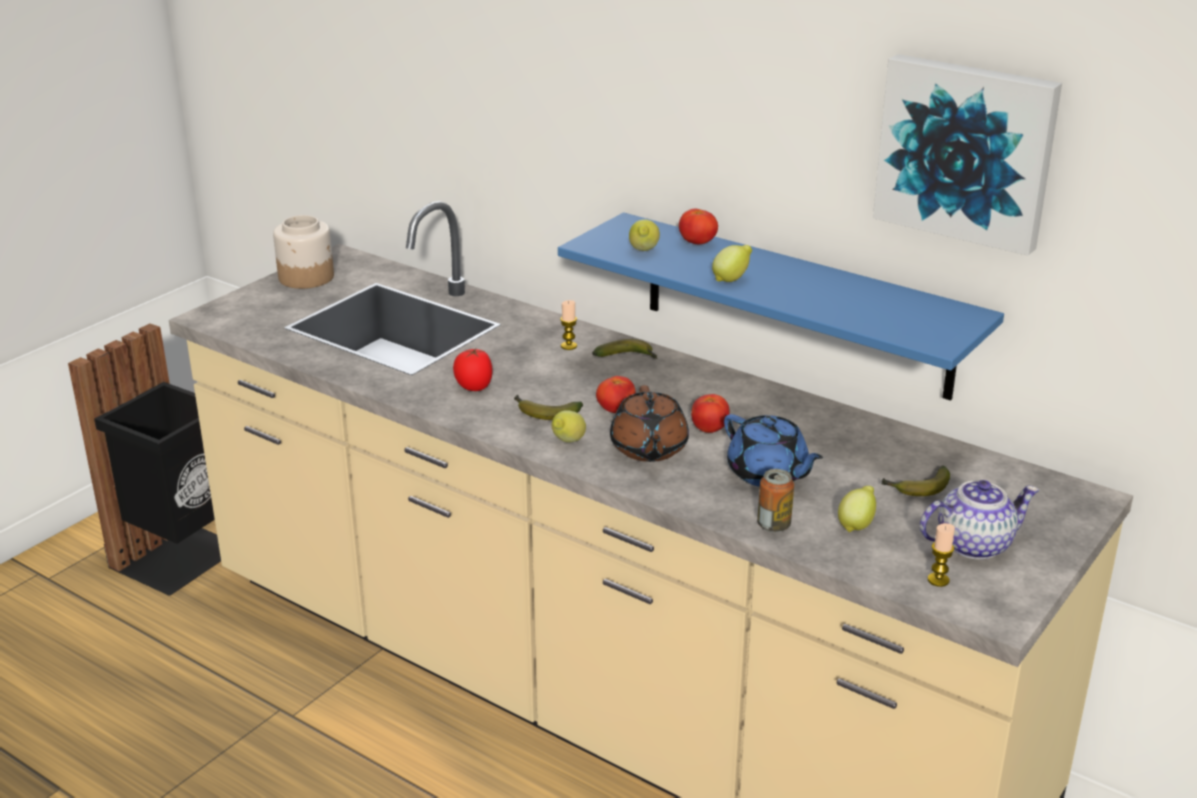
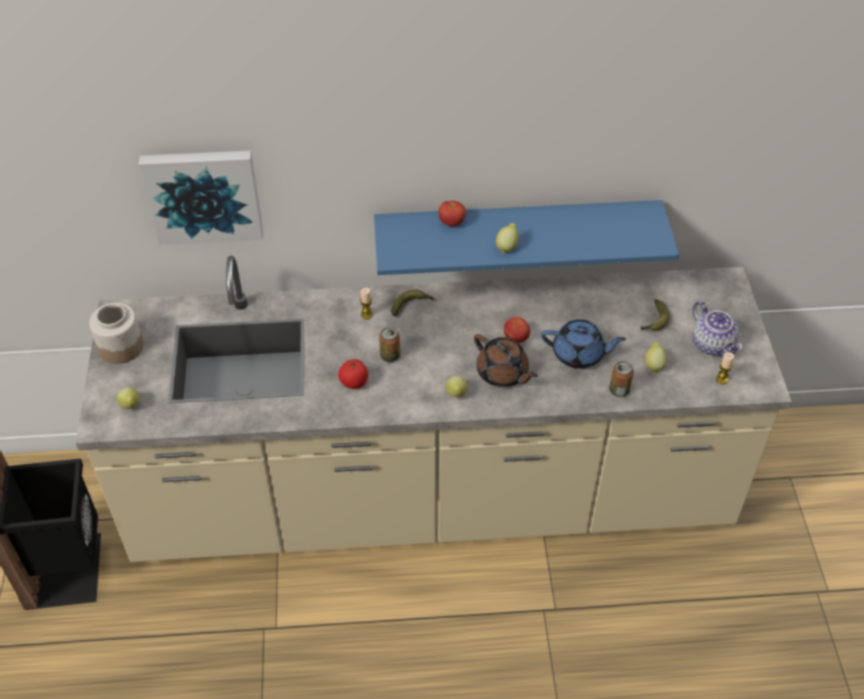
camera: 40 degrees left, 20 degrees up
banana [514,395,583,420] -> none
tomato [596,376,636,413] -> none
lemon [629,219,660,251] -> lemon moved to [117,387,139,409]
picture [873,54,1062,256] -> picture moved to [139,151,263,245]
teapot [920,480,1040,560] -> teapot turned 120 degrees clockwise [692,301,743,357]
none -> can [379,327,400,362]

